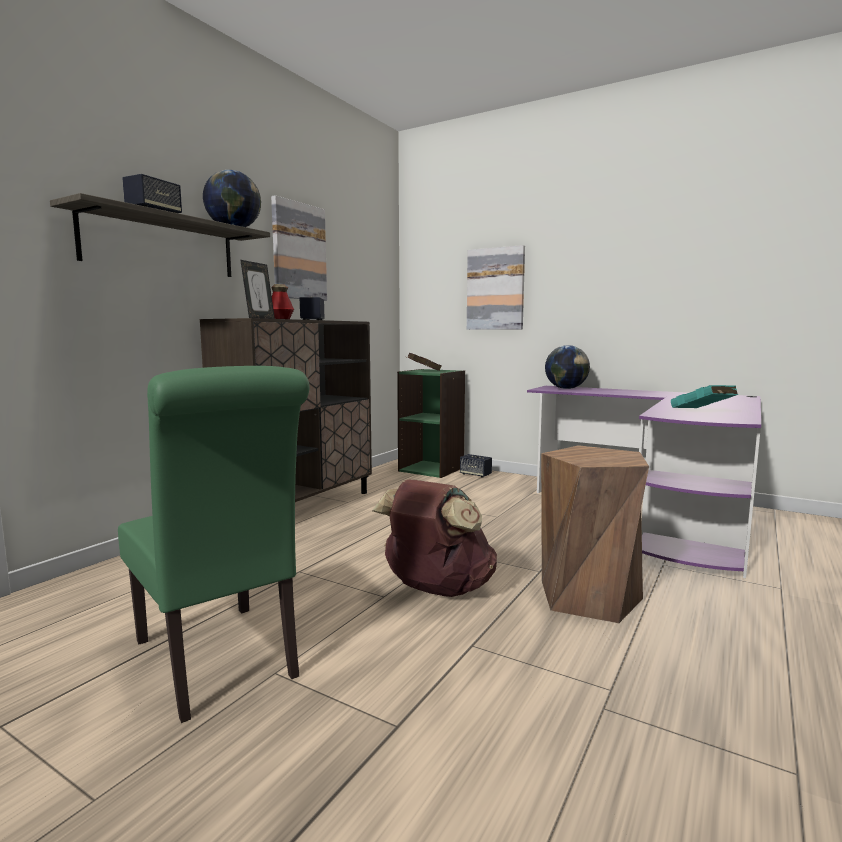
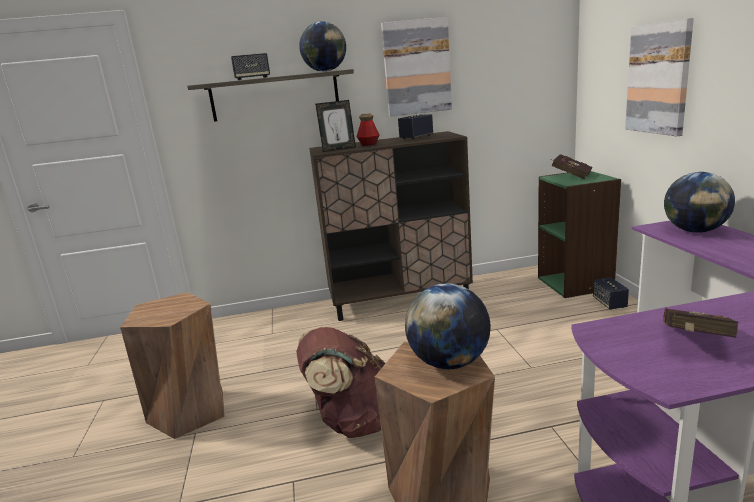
camera: 50 degrees right, 10 degrees up
green chair [118,366,309,723] -> brown stool [120,292,225,439]
turquoise book [671,385,738,408] -> red book [663,308,738,338]
none -> globe [405,283,491,369]

